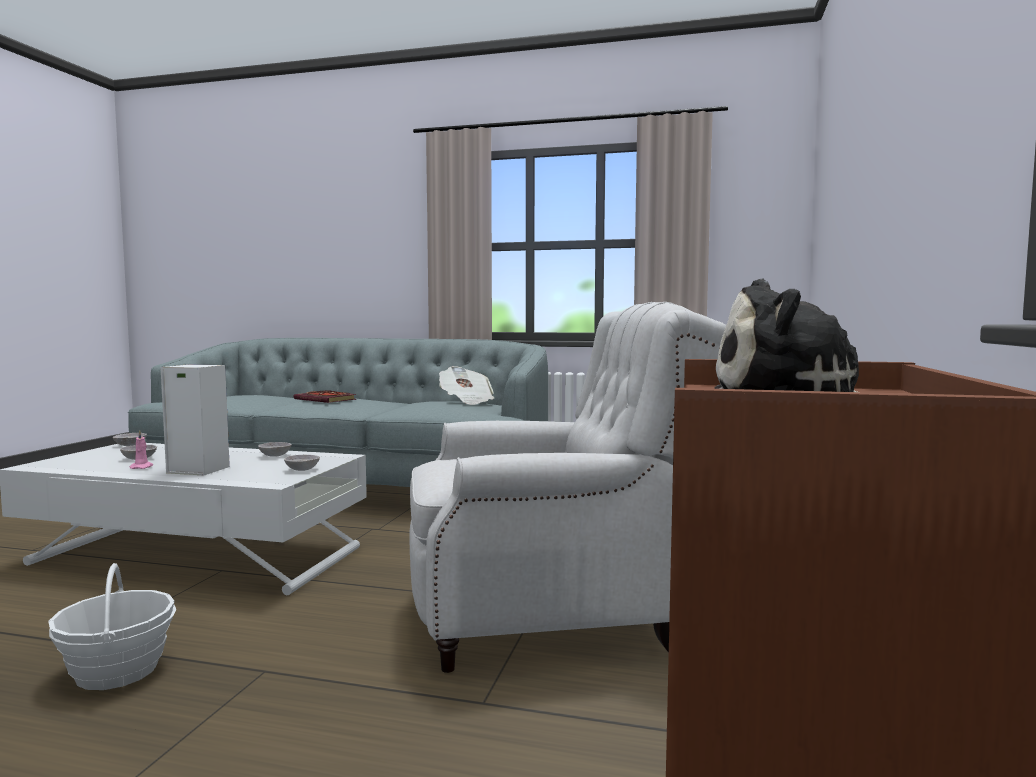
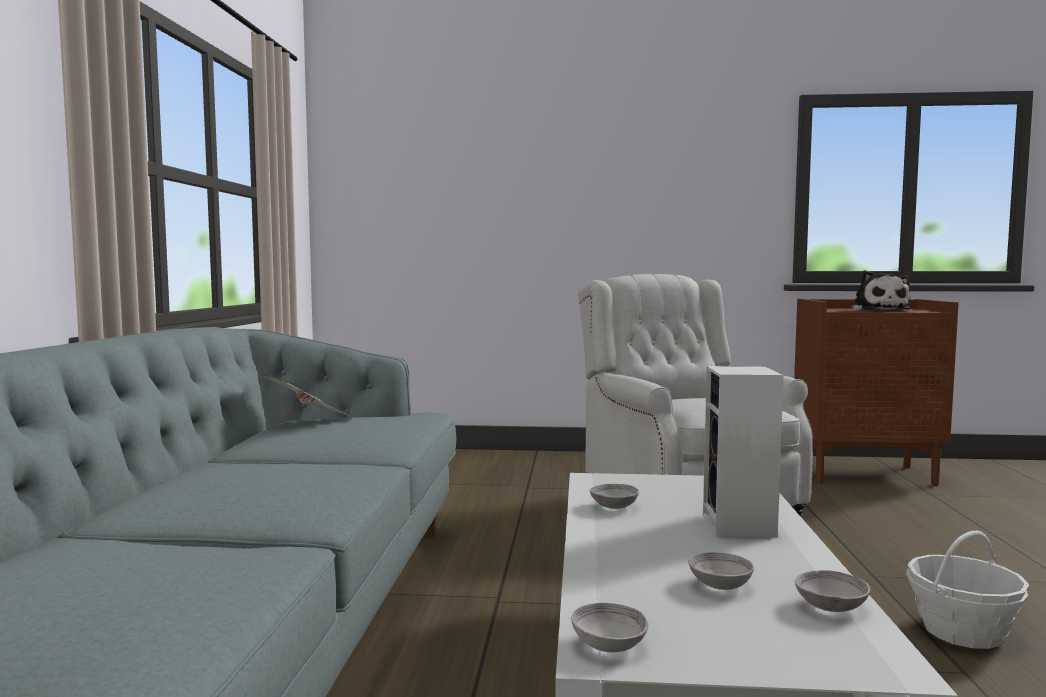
camera: 100 degrees left, 0 degrees up
pink candle [130,430,153,469] -> none
grey bowl [284,455,320,471] -> grey bowl moved to [795,570,870,612]
book [294,390,357,403] -> none

